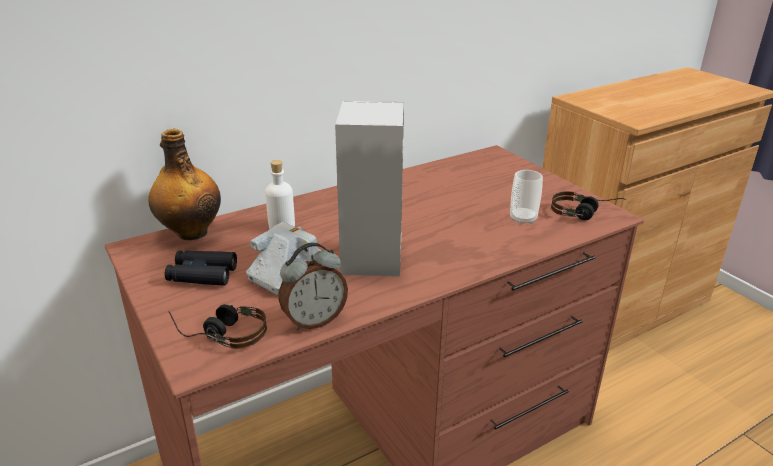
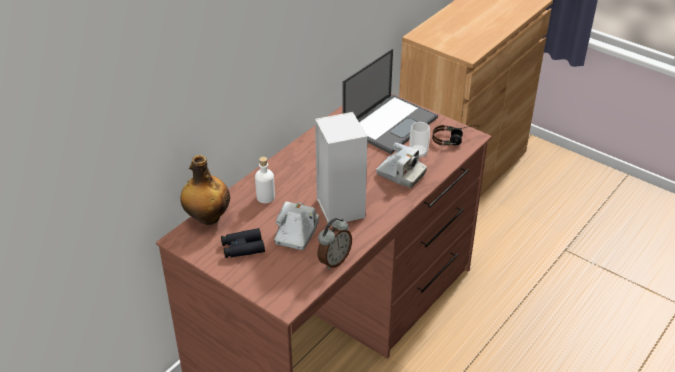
camera: 20 degrees left, 10 degrees up
headphones [169,304,267,349] -> none
none -> laptop [342,48,438,154]
none -> camera [376,142,427,188]

